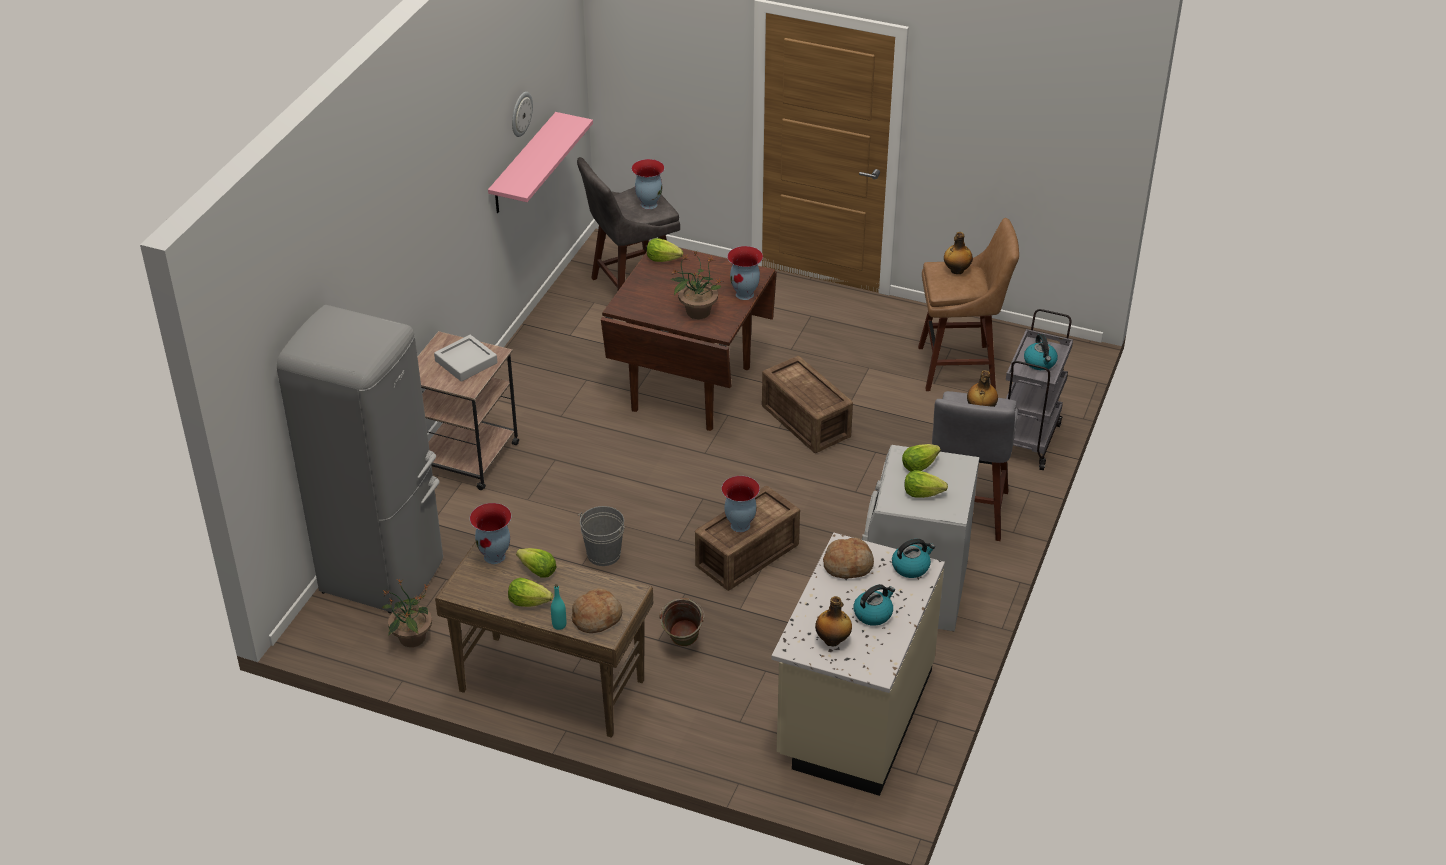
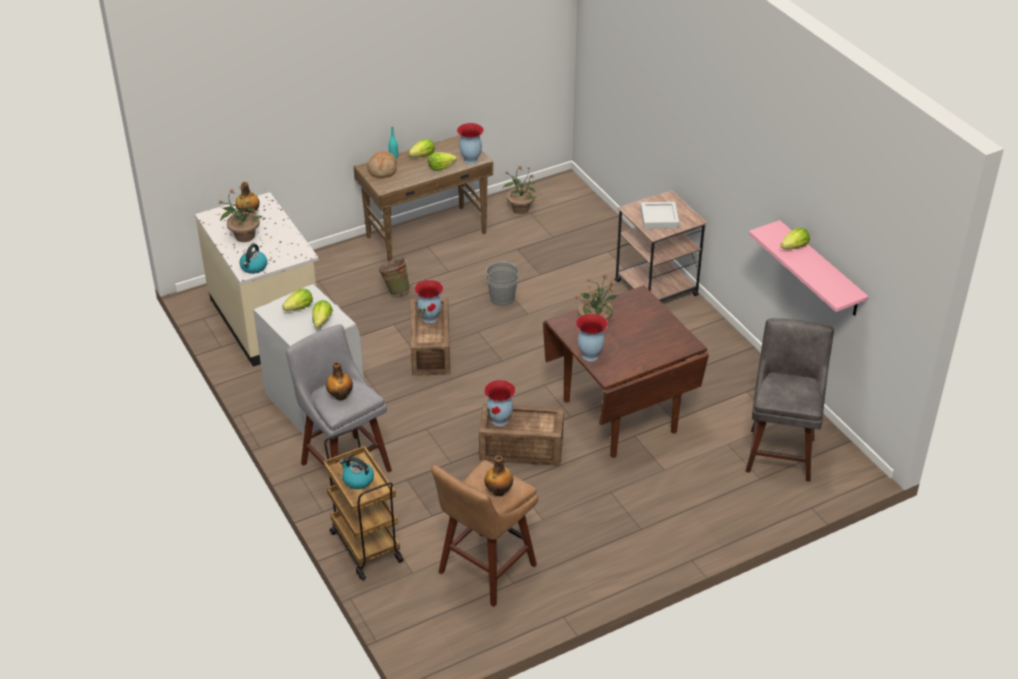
camera: 130 degrees right, 0 degrees up
grey fridge [277,305,443,613] -> none
wall clock [512,92,533,137] -> none
vase [632,159,665,209] -> vase moved to [484,380,516,426]
lettuce [647,238,683,262] -> lettuce moved to [780,228,810,249]
bread [823,538,874,579] -> none
kettle [854,584,895,626] -> potted plant [219,186,262,242]
grey cart [1006,309,1073,470] -> brown cart [323,429,404,580]

